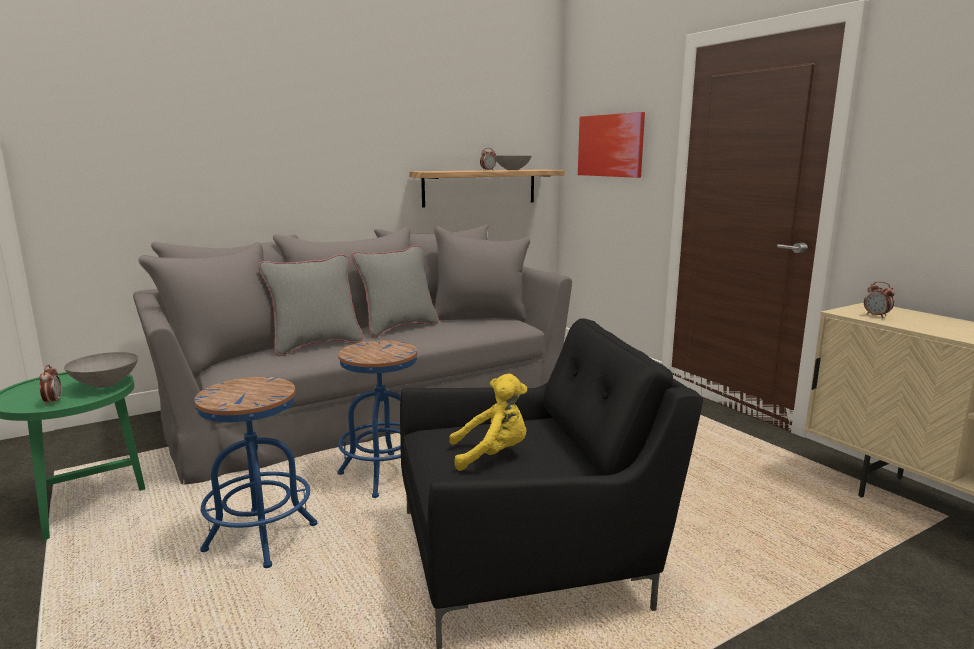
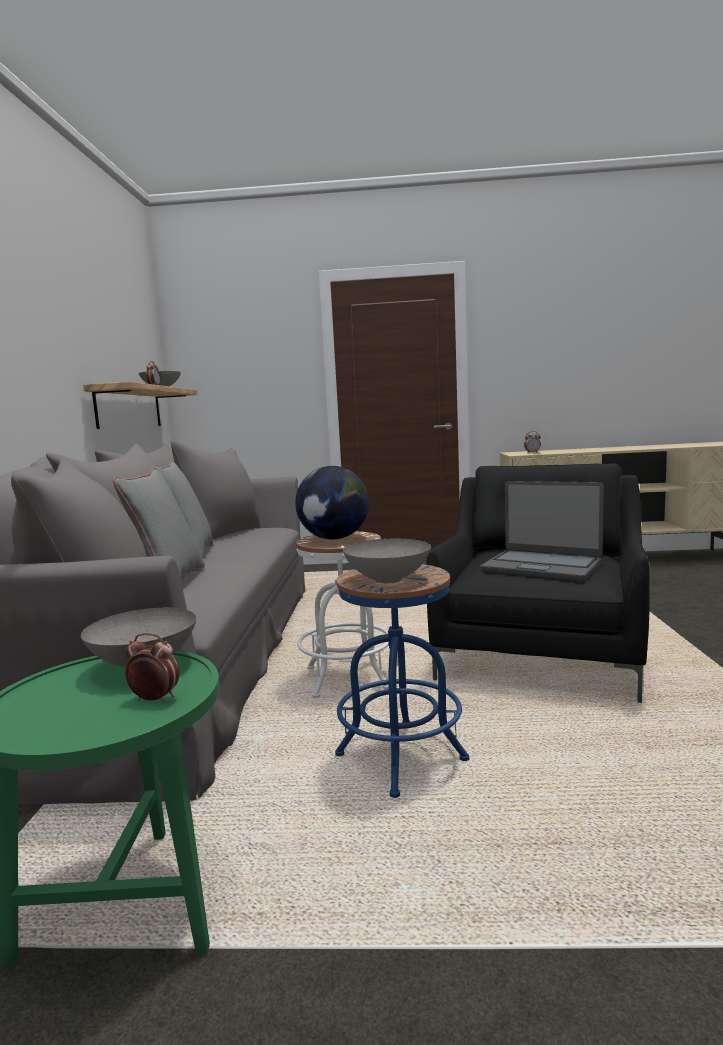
camera: 55 degrees left, 5 degrees down
blue stool [337,340,418,498] -> white stool [296,531,389,699]
yellow plush toy [449,374,527,471] -> laptop [480,481,604,581]
picture [578,112,645,178] -> none
none -> globe [295,466,369,540]
none -> grey bowl [343,539,431,584]

